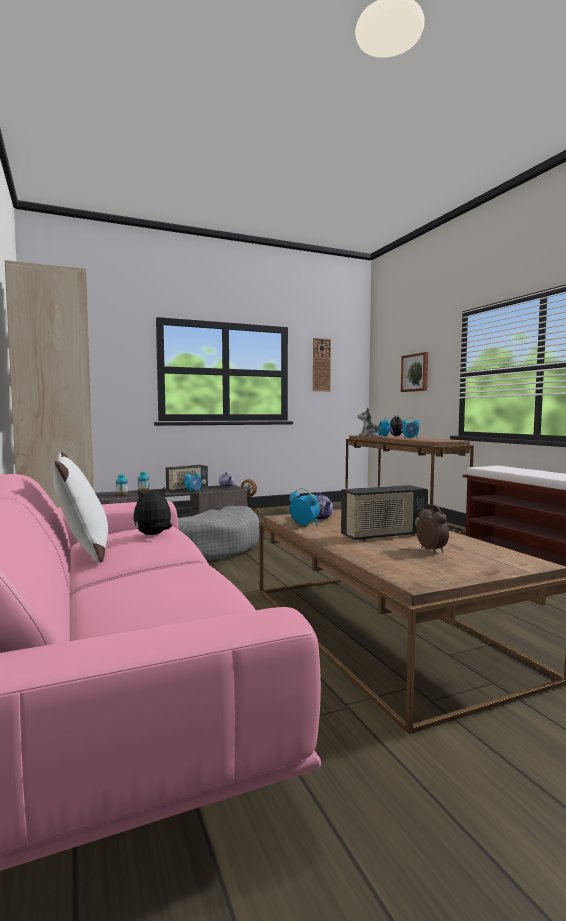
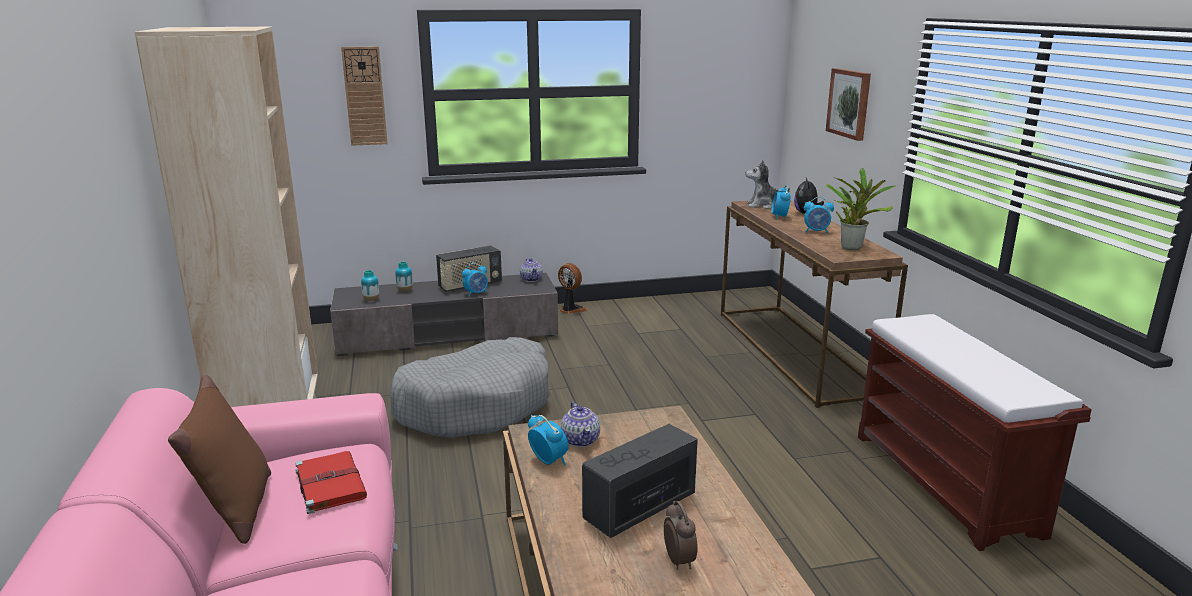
camera: 10 degrees right, 15 degrees up
white pillow [53,452,108,563] -> brown pillow [168,375,271,544]
plush toy [133,488,172,535] -> red book [295,451,367,514]
wall clock [313,338,331,391] -> wall clock moved to [341,46,388,146]
radio [341,485,428,541] -> radio turned 150 degrees clockwise [582,424,698,538]
none -> potted plant [826,168,895,250]

